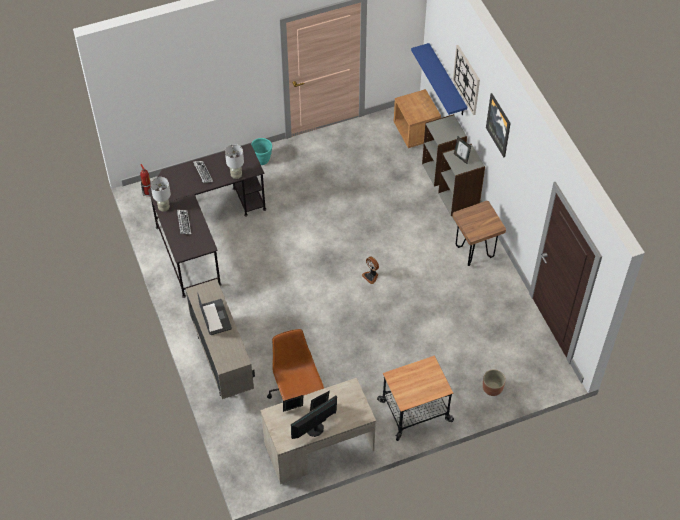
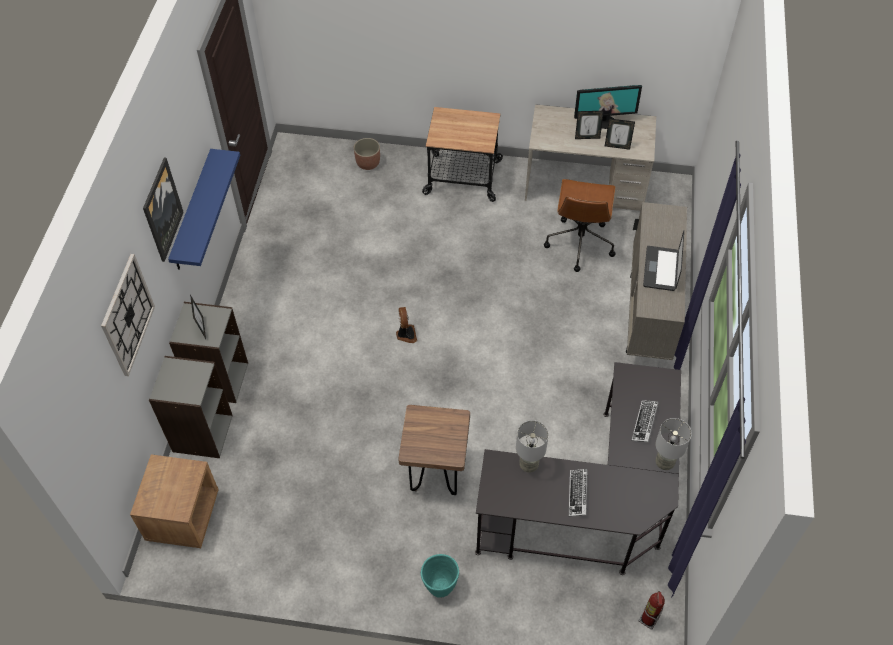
camera: 150 degrees left, 0 degrees up
blue shelf [411,43,467,115] -> blue shelf moved to [168,149,240,270]
brown stool [452,201,506,266] -> brown stool moved to [398,405,470,495]

